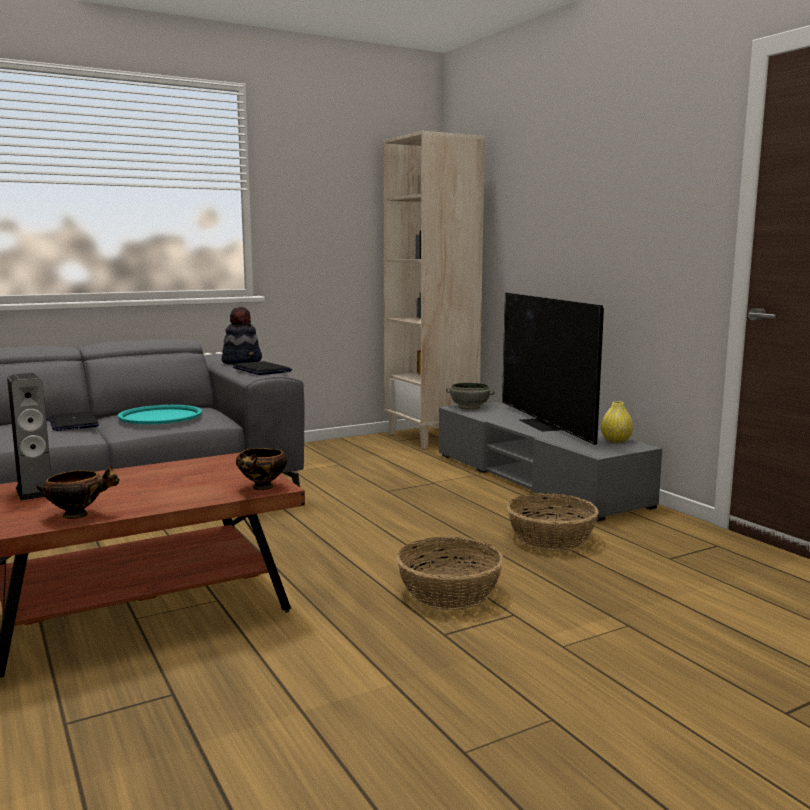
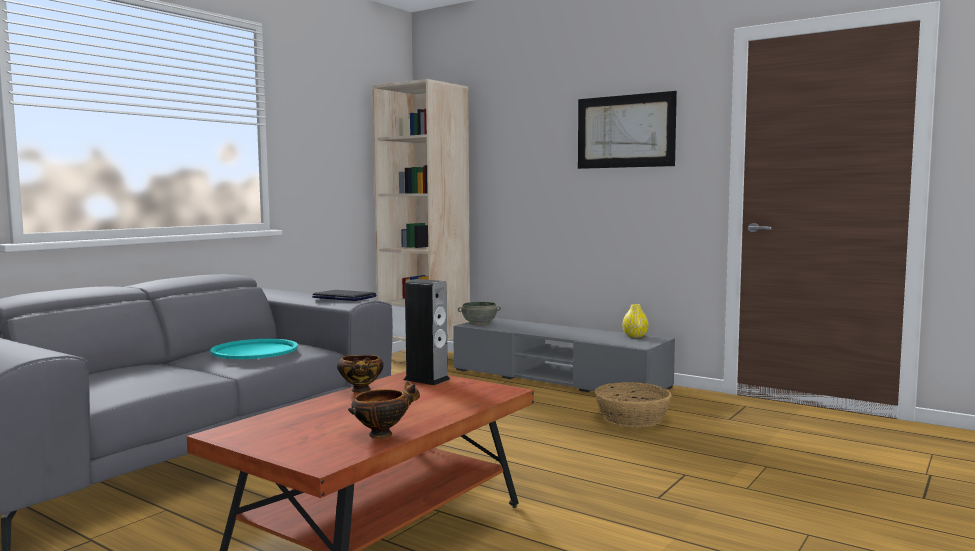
camera: 25 degrees left, 5 degrees down
speaker [7,373,51,501] -> speaker moved to [404,279,451,385]
laptop [49,411,99,431] -> none
hat [222,307,262,364] -> none
bowl [236,448,287,490] -> bowl moved to [337,355,384,393]
basket [396,536,504,610] -> none
television [502,293,604,445] -> none
none -> picture [578,91,677,169]

